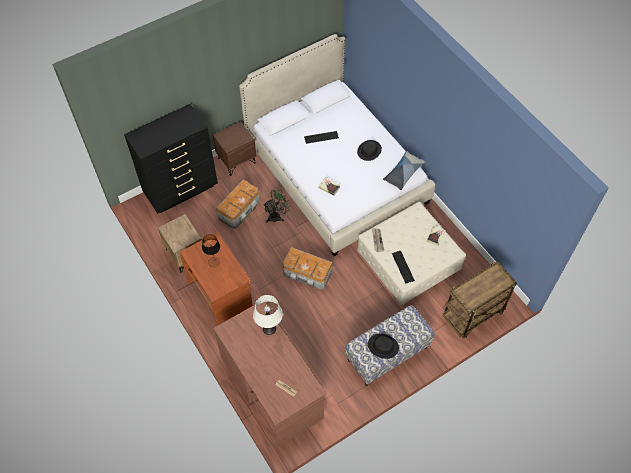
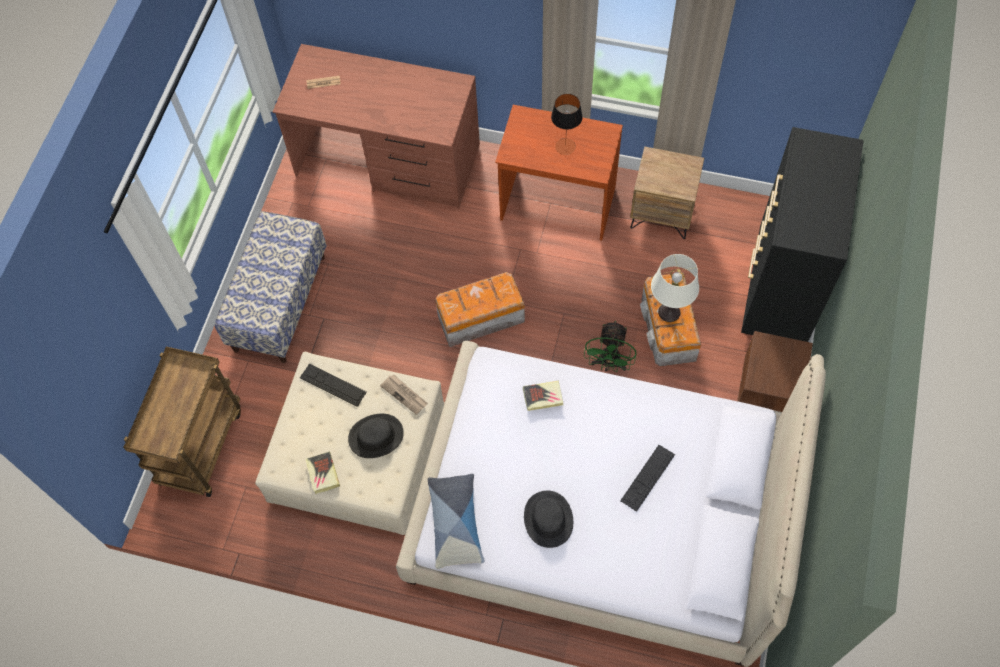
camera: 140 degrees right, 5 degrees up
white table lamp [253,295,283,335] -> white table lamp moved to [651,254,699,322]
black hat [368,334,399,359] -> black hat moved to [348,414,404,458]

